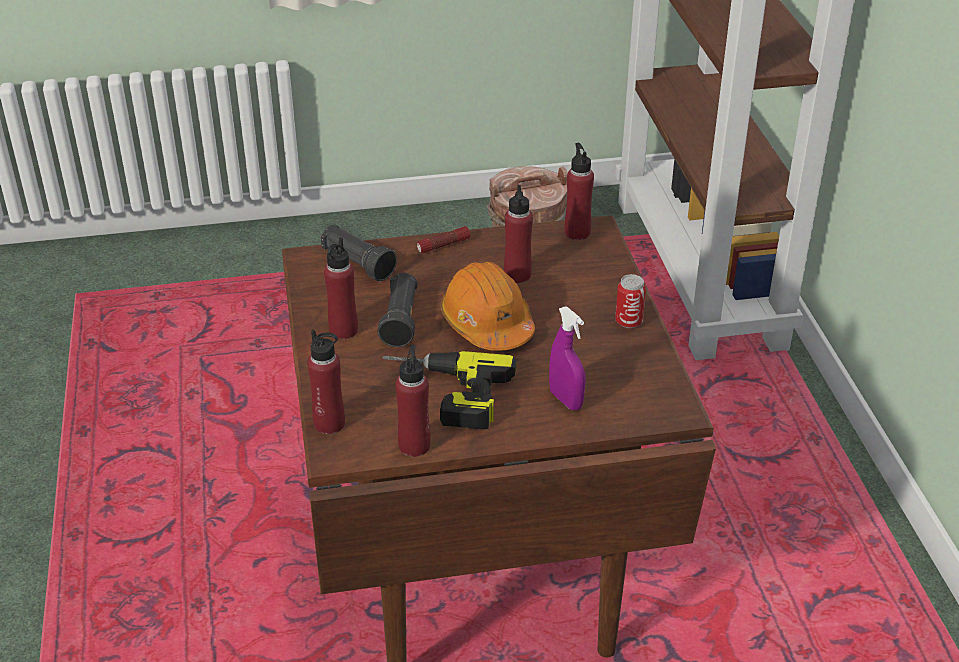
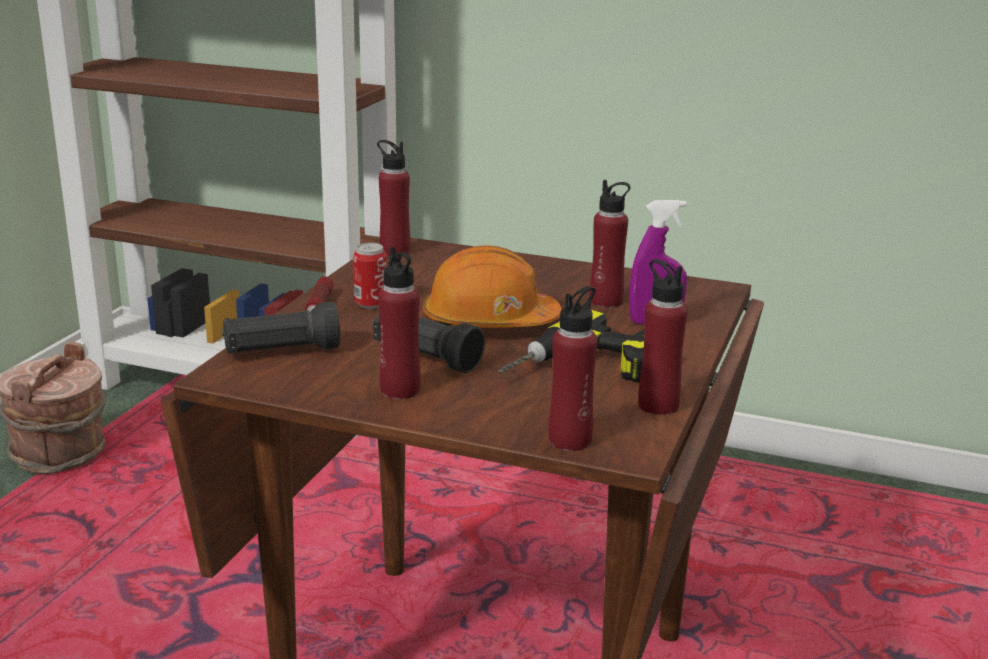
camera: 60 degrees left, 15 degrees down
red bottle [504,185,533,283] -> red bottle moved to [590,180,630,308]
can [615,274,646,328] -> can moved to [353,243,387,309]

